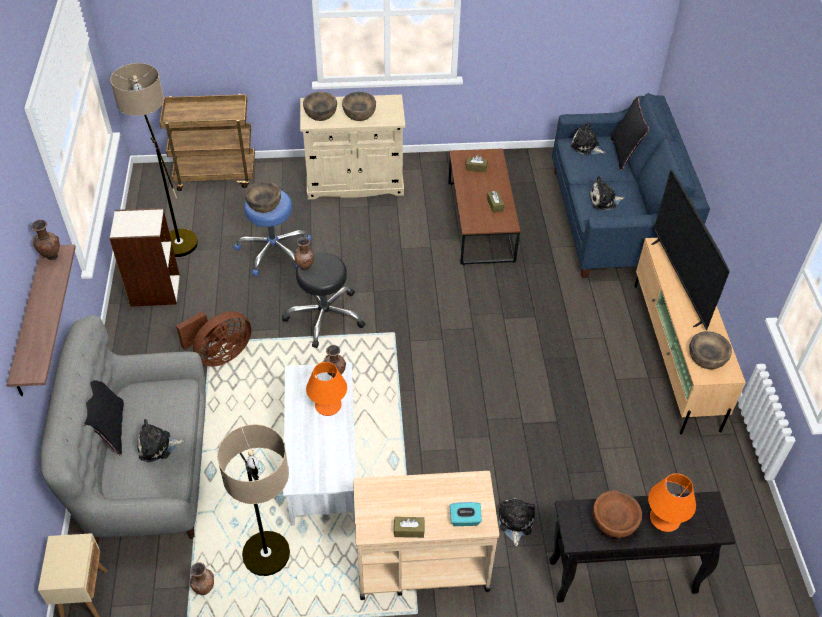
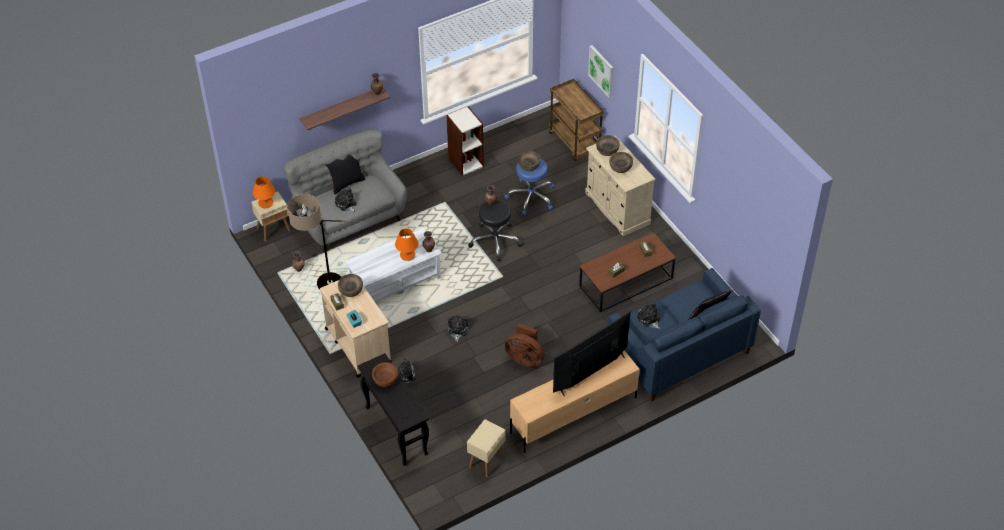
camera: 65 degrees right, 0 degrees up
floor lamp [110,63,198,257] -> none
brown fan [176,311,252,367] -> brown fan moved to [505,323,544,367]
plush toy [570,122,606,155] -> plush toy moved to [448,315,468,342]
orange table lamp [648,473,696,532] -> orange table lamp moved to [252,177,275,208]
brown bowl [689,331,732,369] -> brown bowl moved to [338,274,363,297]
none -> beige side table [467,419,506,477]
none -> picture [588,45,613,98]

